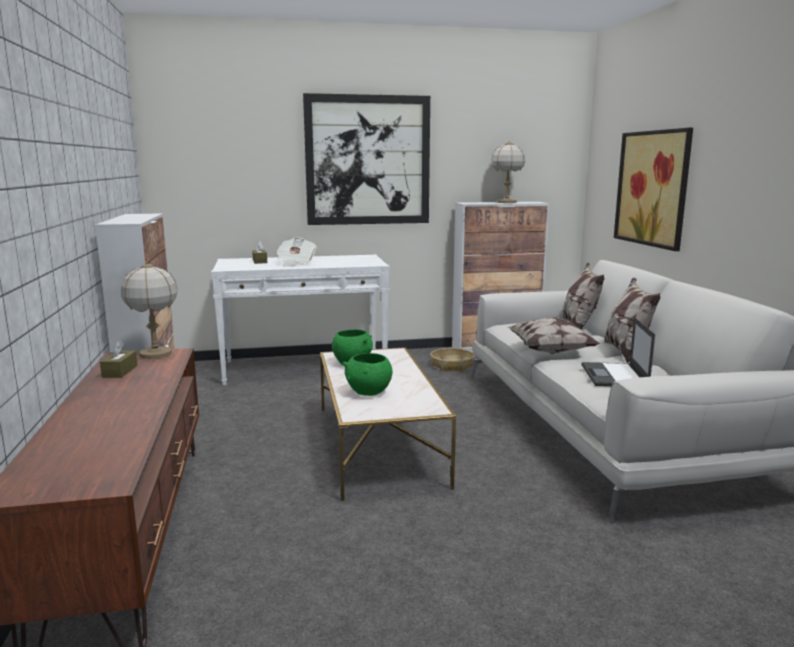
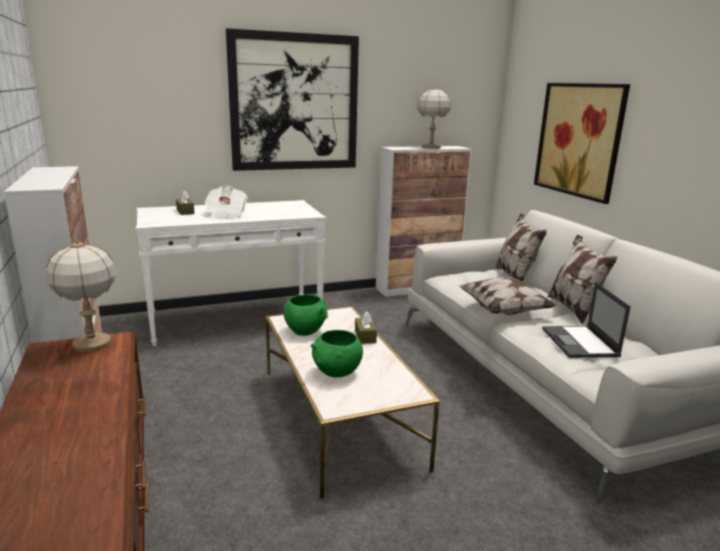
camera: 10 degrees left, 5 degrees up
brown tissue box [100,341,138,378] -> brown tissue box moved to [355,311,377,344]
basket [431,348,475,371] -> none

